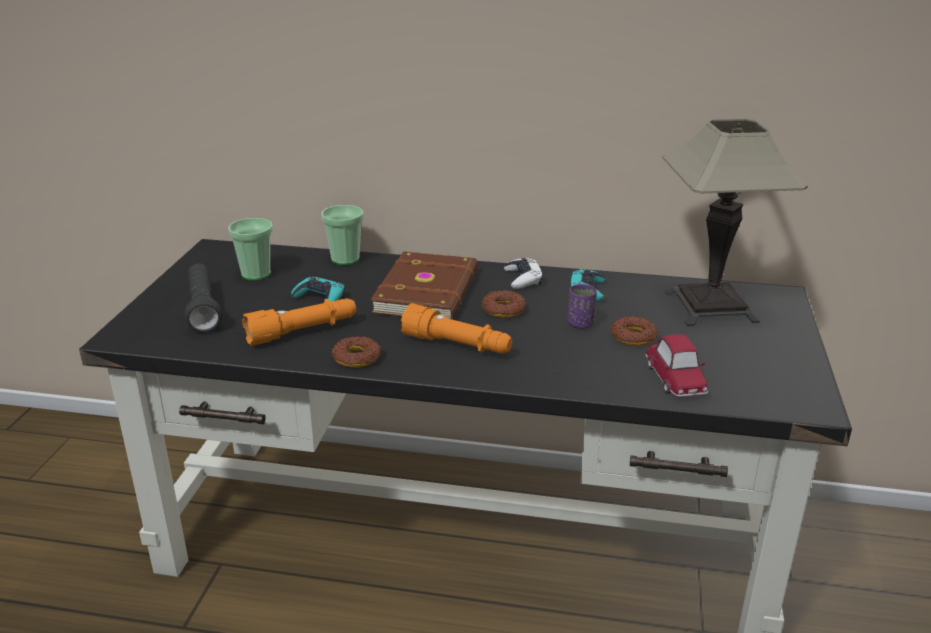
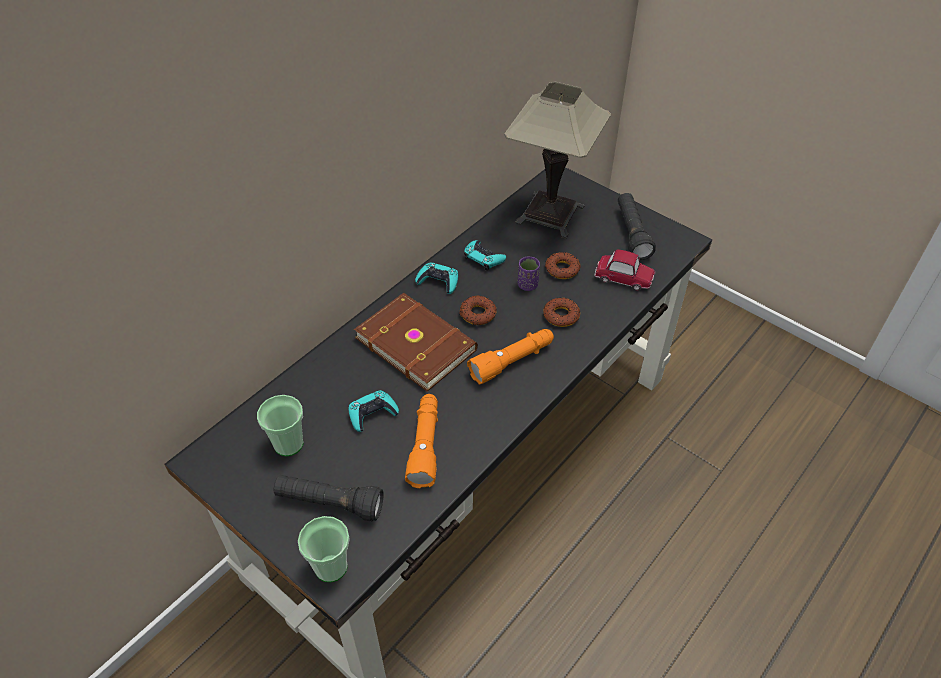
camera: 60 degrees left, 20 degrees up
cup [321,205,364,265] -> cup moved to [298,516,350,582]
donut [331,336,381,368] -> donut moved to [543,298,580,327]
white game controller [504,258,543,289] -> turquoise game controller [415,262,458,294]
none -> black flashlight [618,193,656,260]

